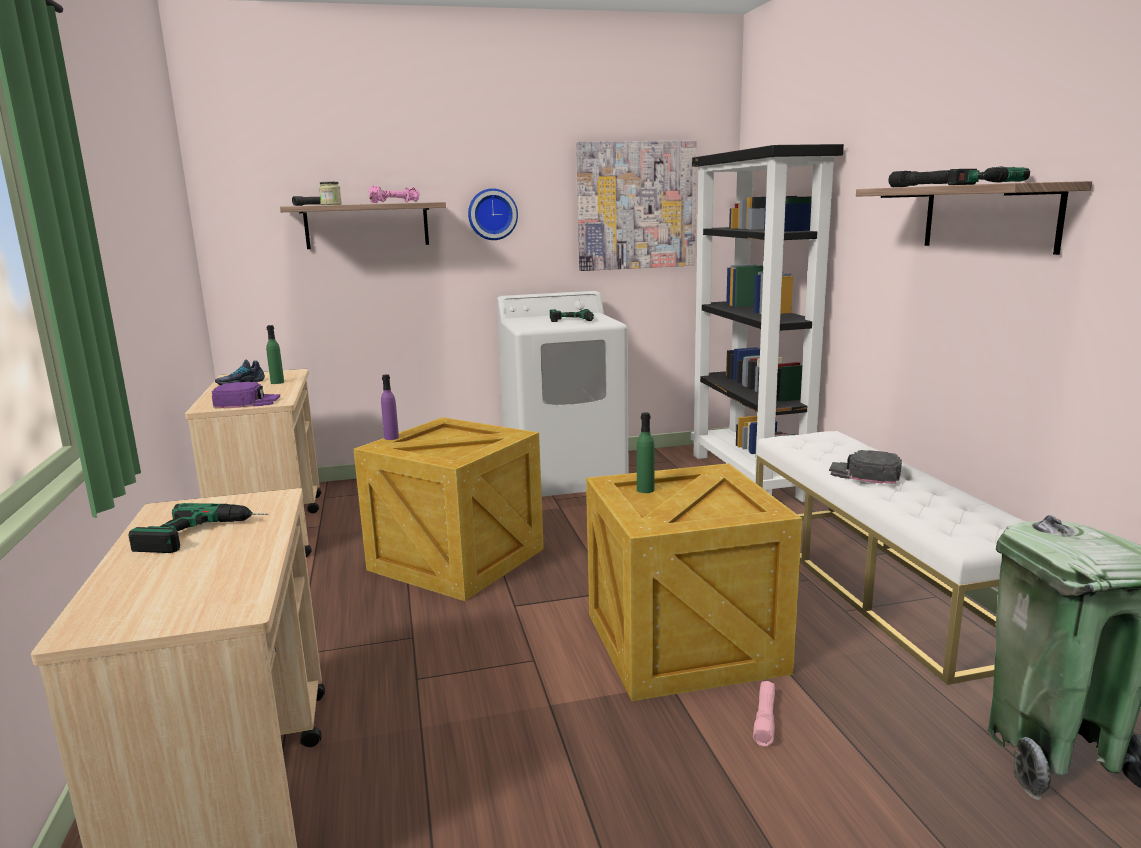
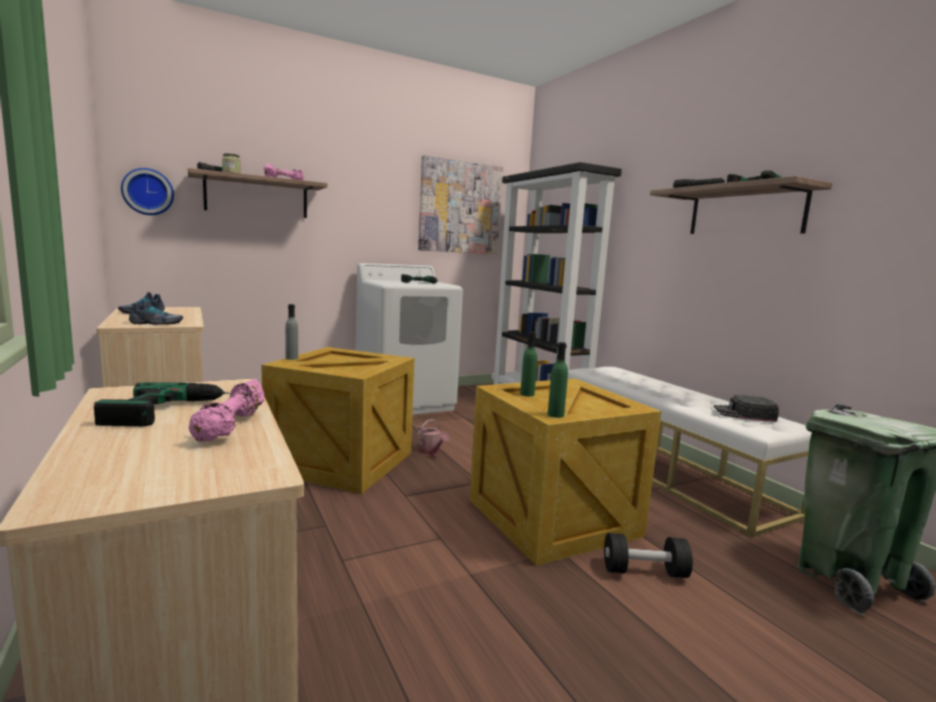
camera: 15 degrees left, 5 degrees down
purple cap [212,382,280,408] -> shoe [129,300,183,325]
green bottle [266,325,284,384] -> green bottle moved to [548,342,568,418]
purple bottle [381,375,399,440] -> grey bottle [285,304,298,360]
wall clock [468,188,518,240] -> wall clock moved to [121,168,174,215]
pink flashlight [753,681,775,747] -> black dumbbell [604,533,693,578]
black cap [829,450,902,484] -> black cap moved to [714,395,779,422]
none -> pink dumbbell [189,379,264,442]
none -> watering can [418,419,450,455]

